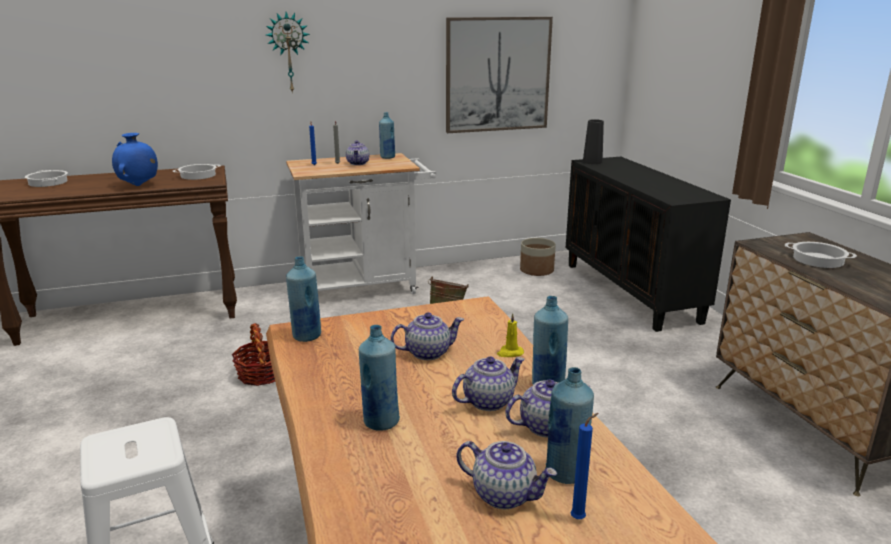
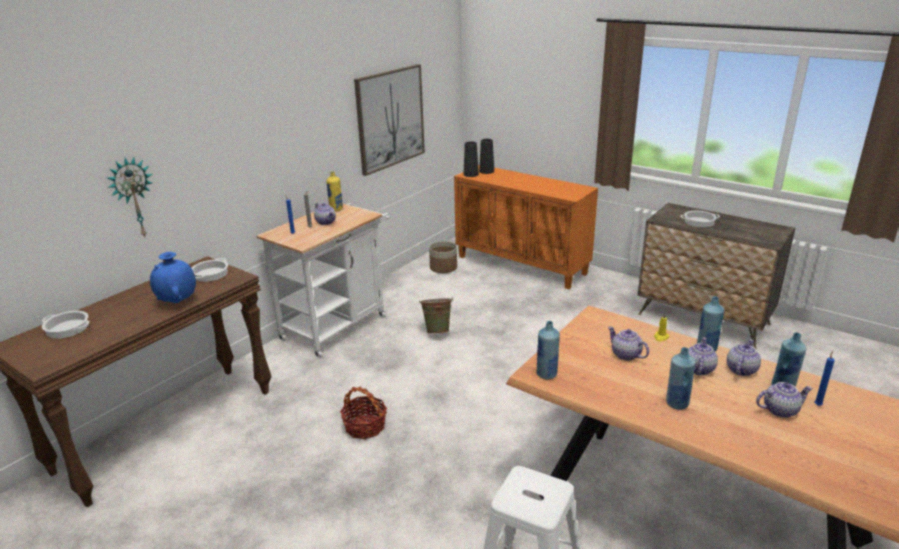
camera: 35 degrees left, 5 degrees up
wall clock [266,12,310,94] -> wall clock moved to [108,157,152,237]
blue bottle [379,112,395,159] -> yellow bottle [326,171,343,212]
teapot [391,312,464,360] -> teapot turned 75 degrees counterclockwise [608,327,649,361]
black cabinet [566,157,731,332] -> orange cabinet [454,165,598,289]
none -> black vase [479,139,494,174]

